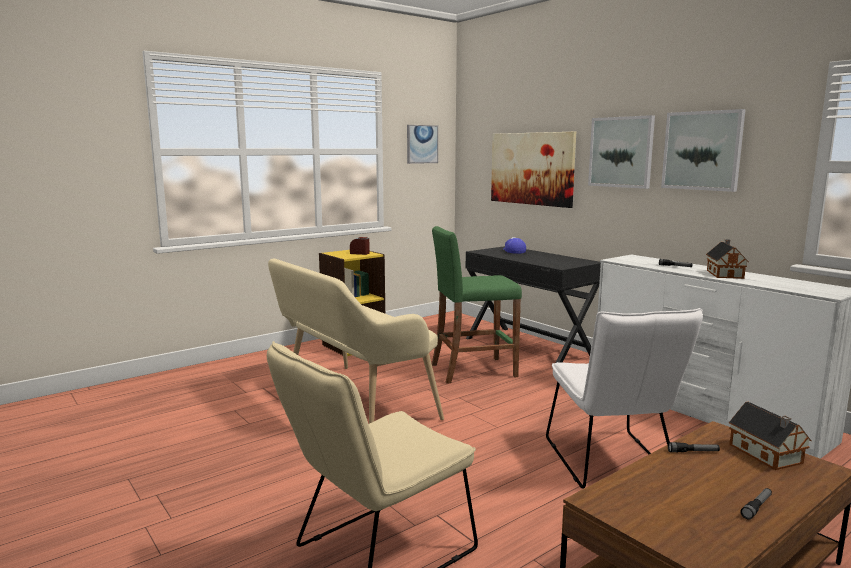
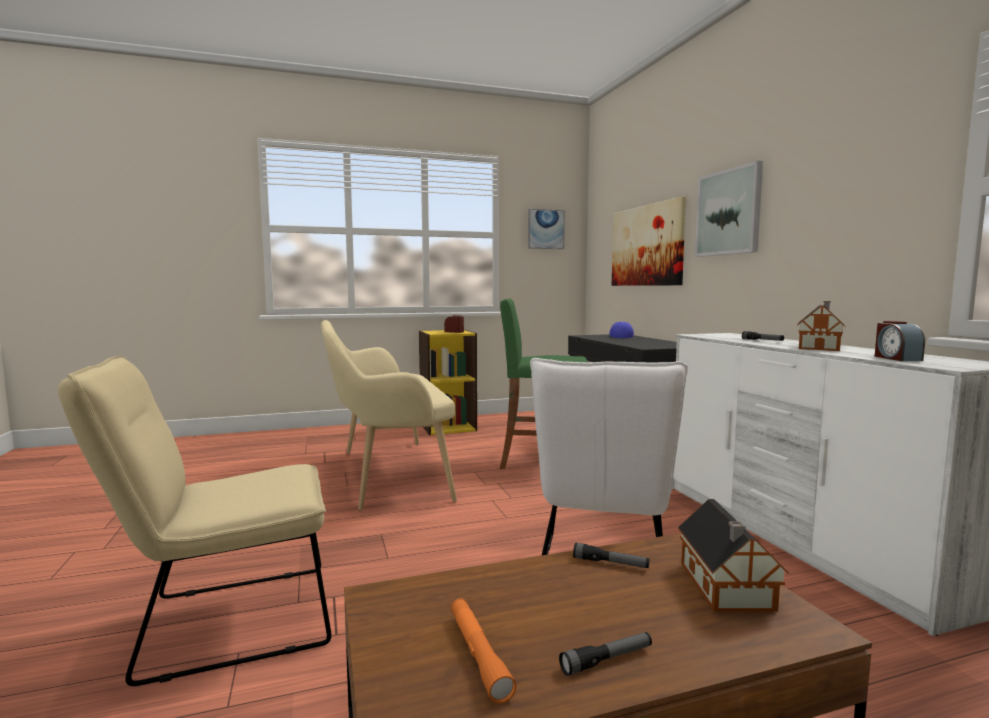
camera: 20 degrees right, 5 degrees down
picture [661,109,746,192] -> none
none -> orange flashlight [451,598,516,704]
none -> alarm clock [875,321,925,361]

